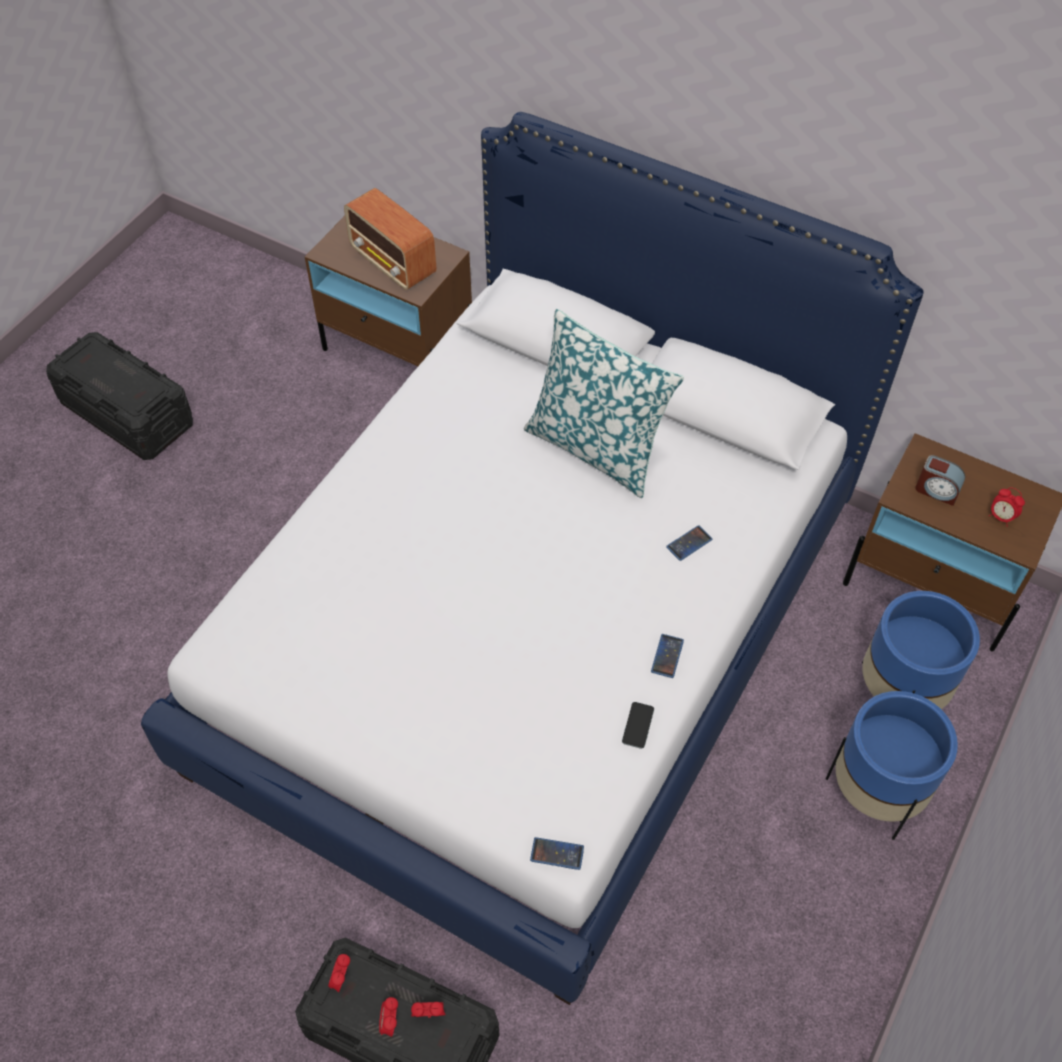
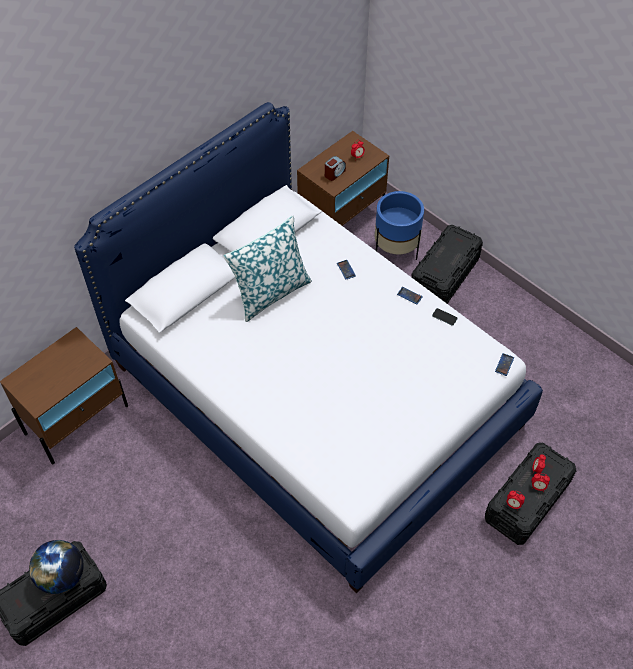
camera: 75 degrees left, 0 degrees up
radio [344,188,436,290] -> none
blue planter [826,691,958,840] -> black storage box [412,225,483,304]
none -> globe [29,540,84,594]

